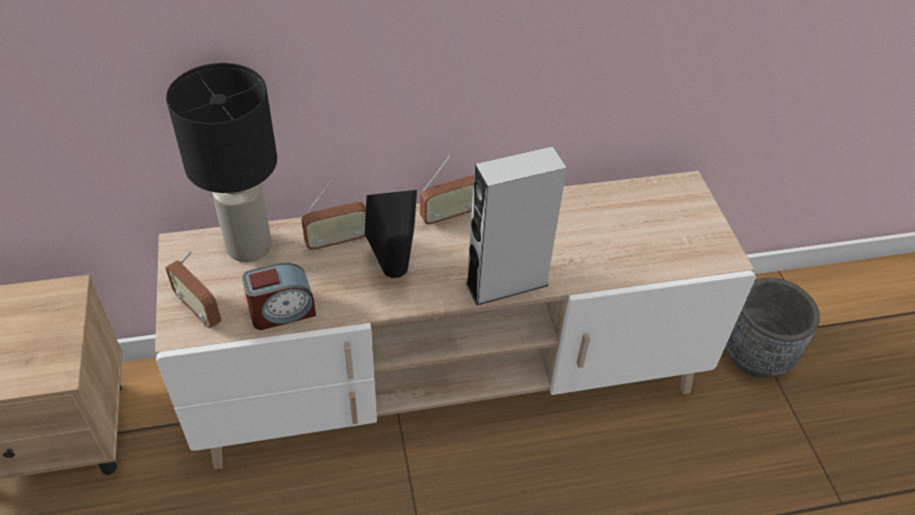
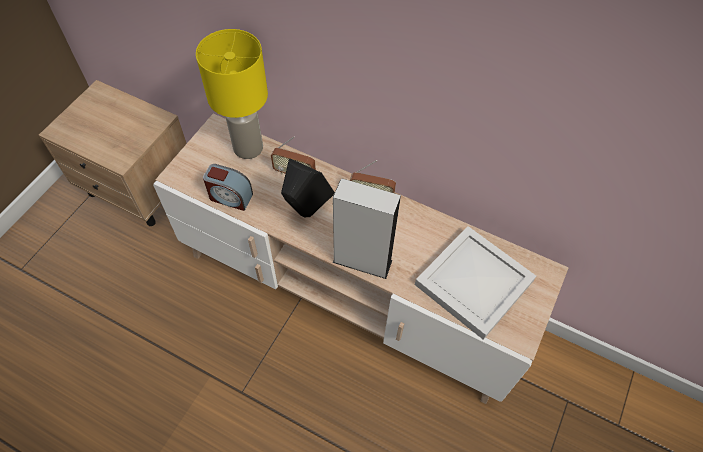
camera: 40 degrees right, 10 degrees up
radio [165,251,221,328] -> none
black table lamp [166,63,277,262] -> yellow table lamp [196,29,268,159]
grey planter [725,278,820,378] -> none
none -> white tray [415,226,536,340]

